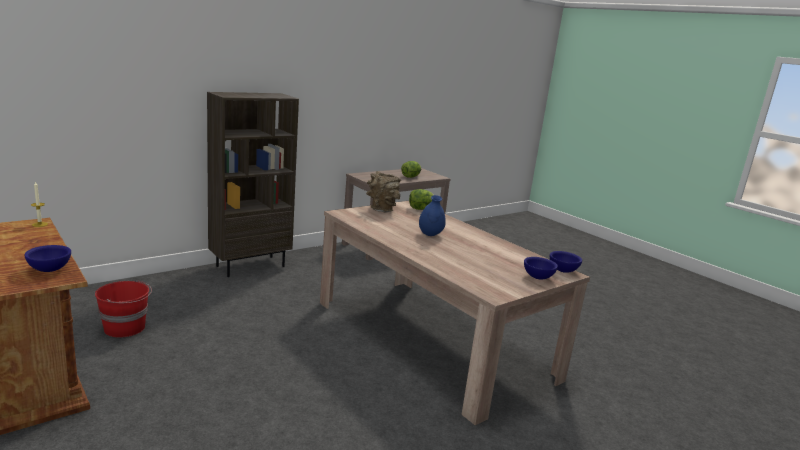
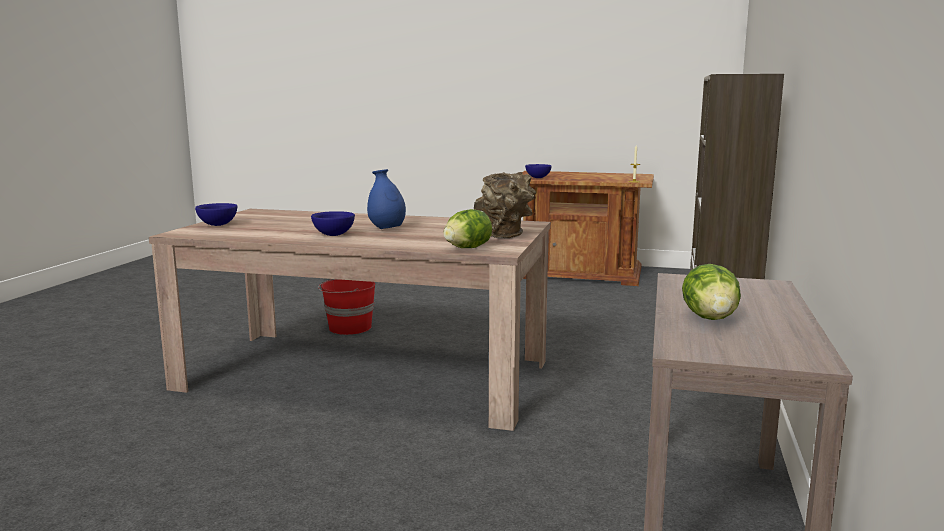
camera: 145 degrees right, 5 degrees down
red bucket [95,280,152,338] -> red bucket moved to [318,279,375,335]
blue bowl [550,251,582,273] -> blue bowl moved to [311,211,355,236]

